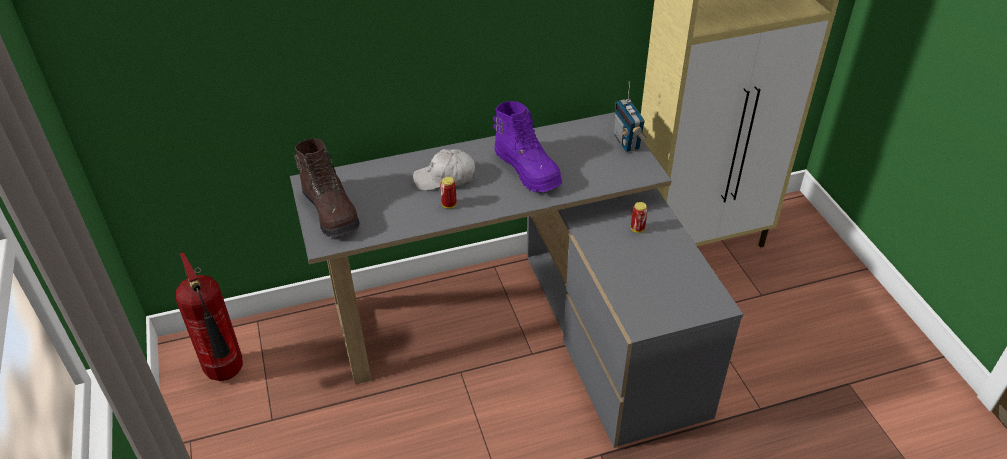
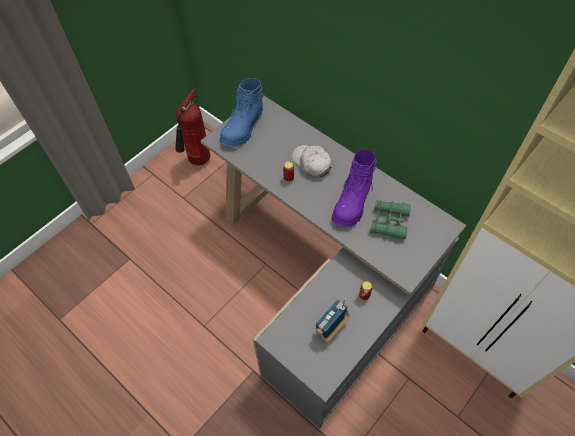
camera: 60 degrees right, 15 degrees up
brown boot [294,138,360,237] -> blue boot [219,78,264,147]
radio [614,82,647,152] -> radio moved to [316,298,350,342]
none -> green binoculars [370,200,411,239]

